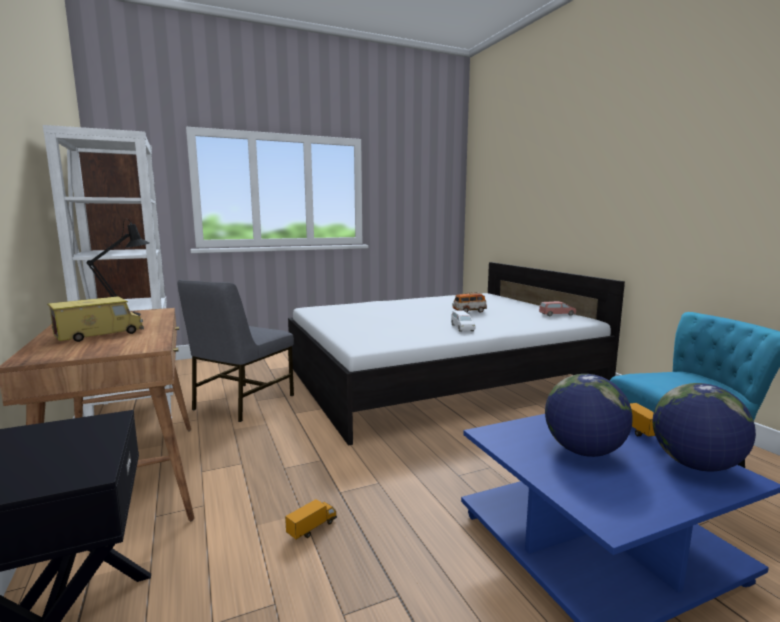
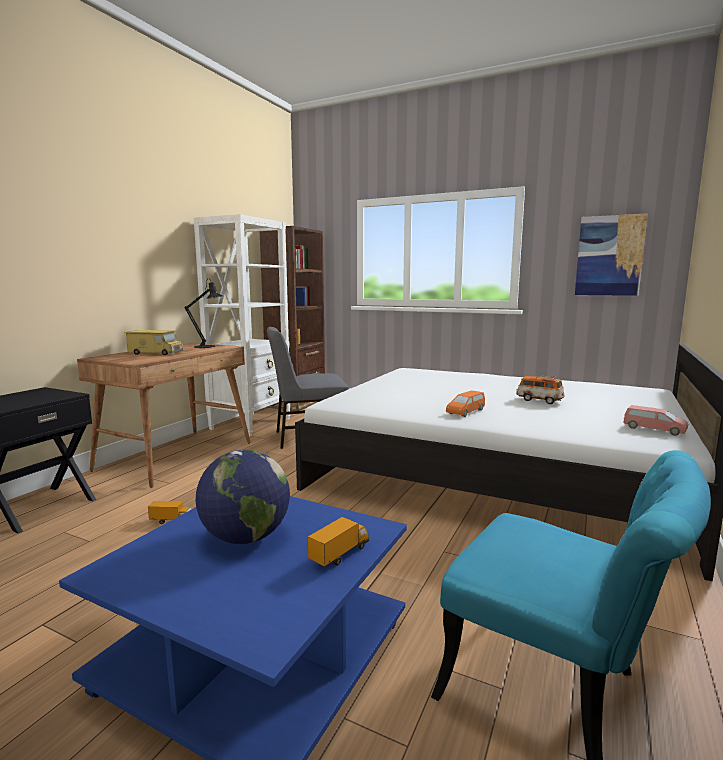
camera: 50 degrees right, 0 degrees up
white toy car [451,311,476,332] -> orange toy car [446,390,485,417]
globe [652,383,756,471] -> none
none -> picture [575,213,648,296]

